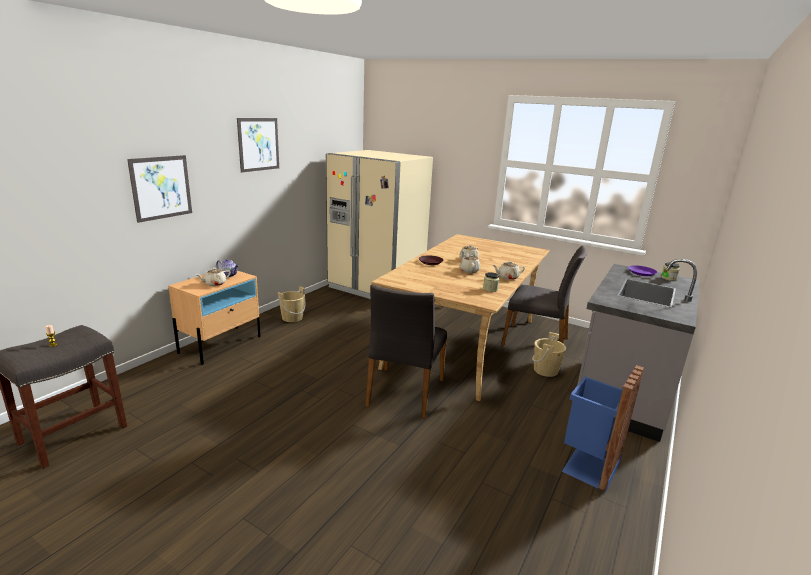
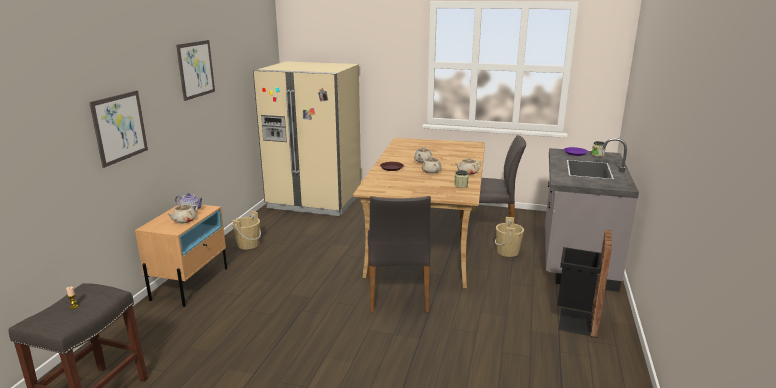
camera: 15 degrees left, 0 degrees up
blue trash can [562,365,644,492] -> black trash can [557,230,612,338]

